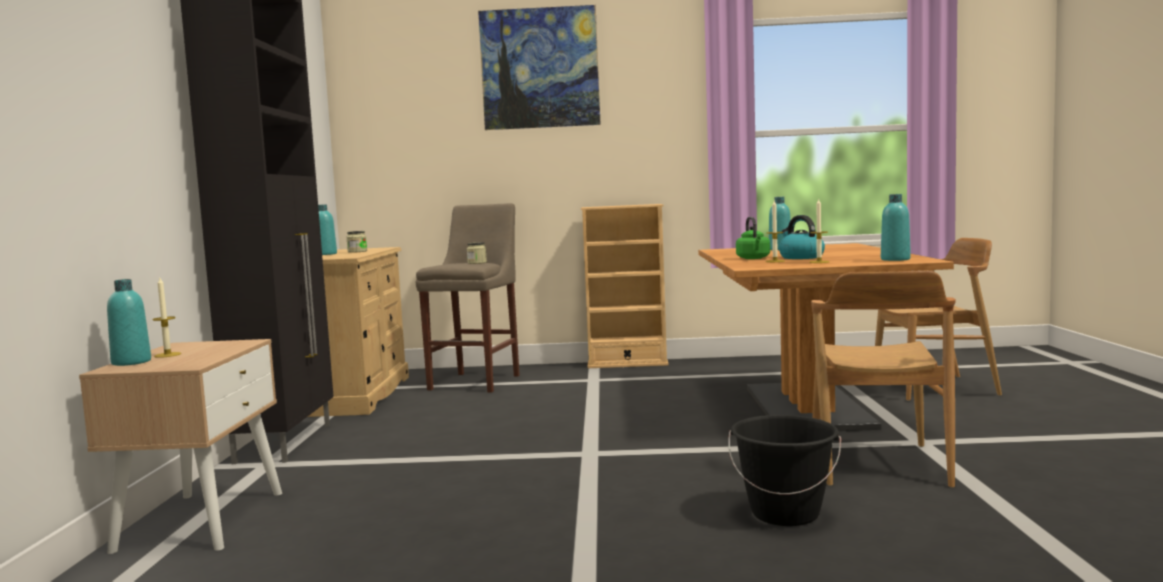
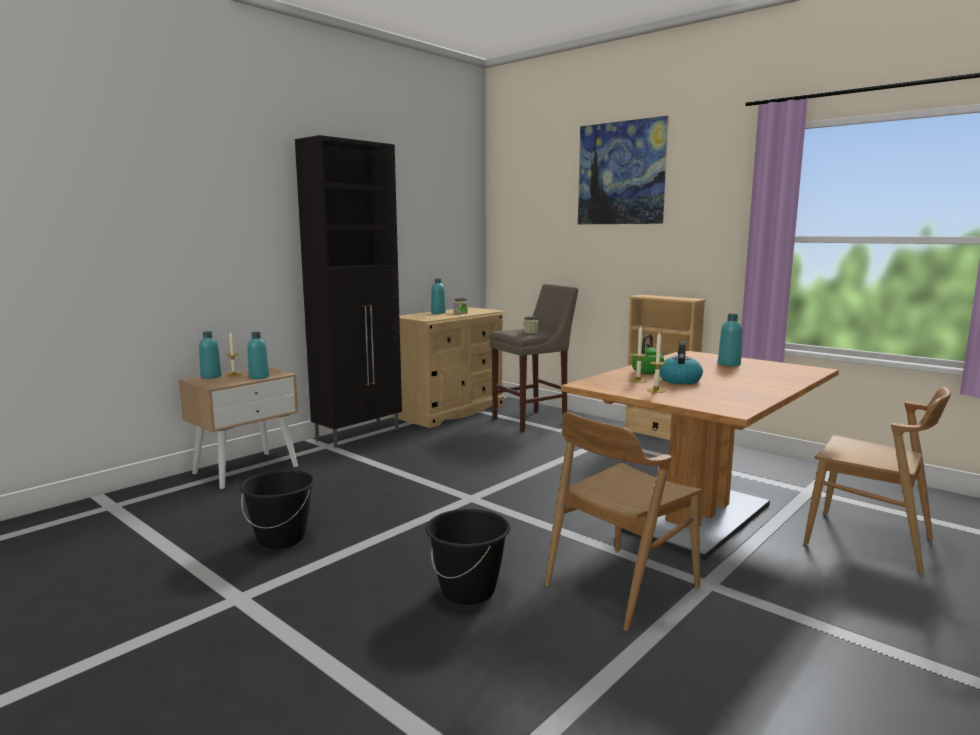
camera: 40 degrees right, 5 degrees up
turquoise bottle [881,194,911,261] -> turquoise bottle moved to [247,332,269,379]
none -> black bucket [239,470,315,549]

